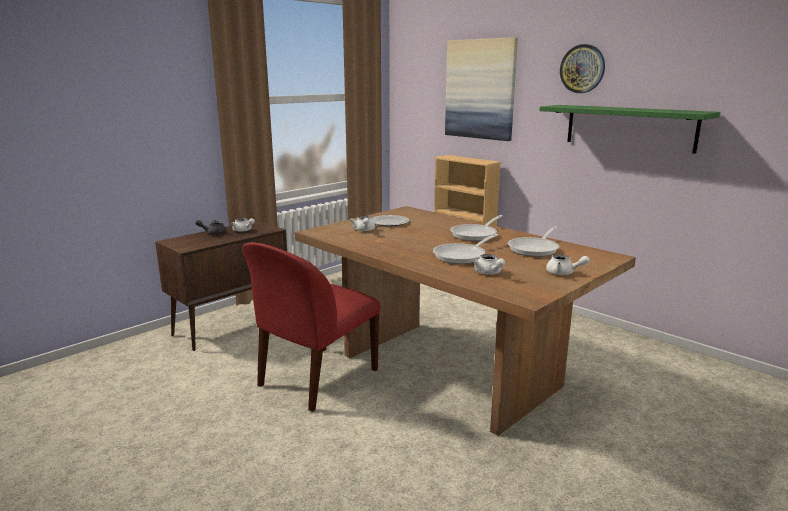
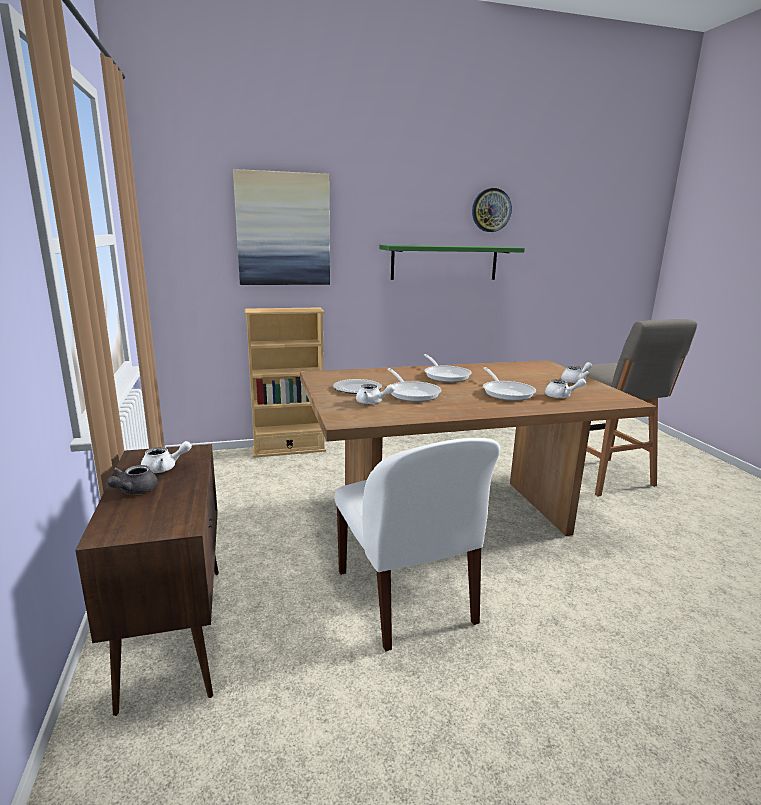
camera: 60 degrees left, 0 degrees up
red chair [242,242,381,412] -> white chair [335,438,500,651]
frying pan [508,226,559,257] -> frying pan moved to [387,368,441,402]
wall clock [560,44,605,93] -> wall clock moved to [472,188,512,232]
none -> grey stool [573,319,697,497]

